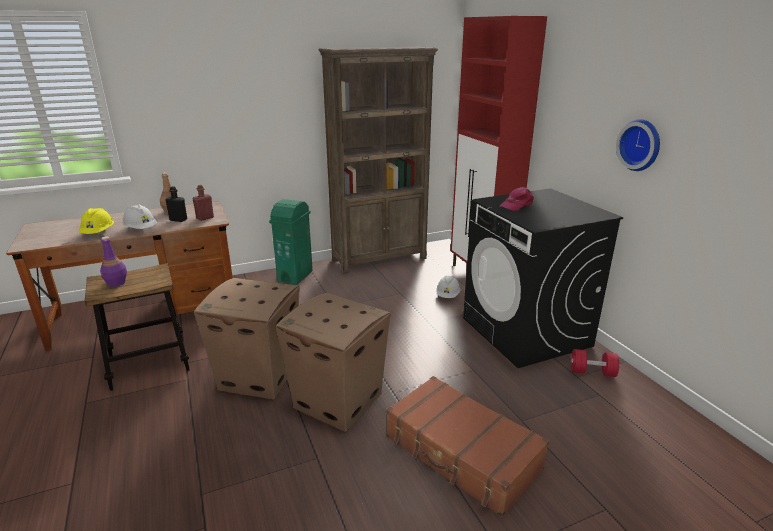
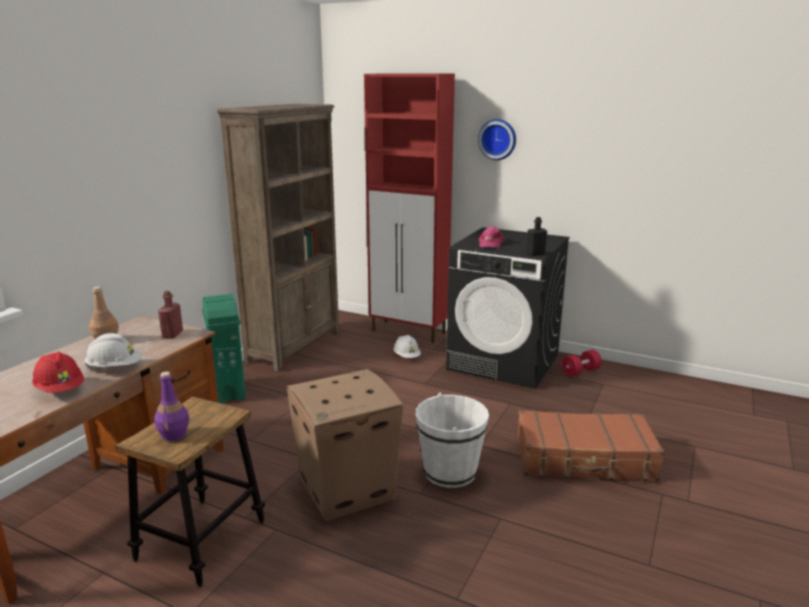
camera: 40 degrees left, 5 degrees down
yellow hard hat [79,208,114,234] -> red hard hat [32,352,84,393]
black bottle [165,186,187,222] -> black bottle moved to [526,217,547,256]
cardboard box [276,292,391,432] -> white bucket [415,393,489,488]
wall clock [616,119,660,171] -> wall clock moved to [478,119,516,160]

